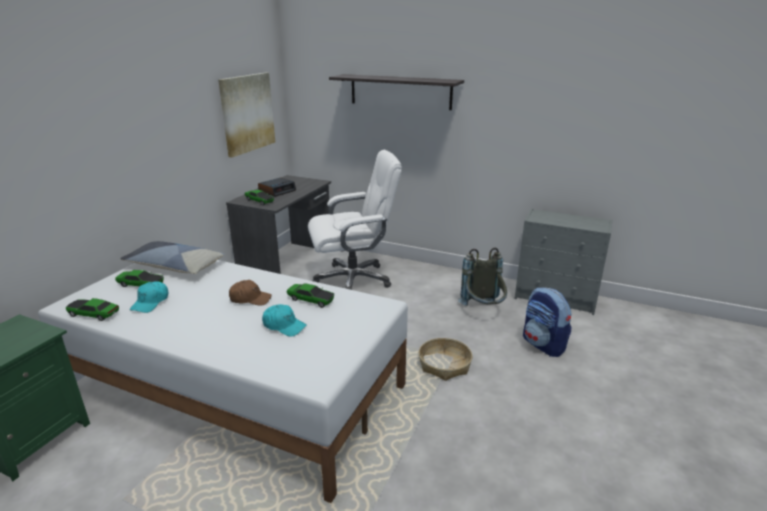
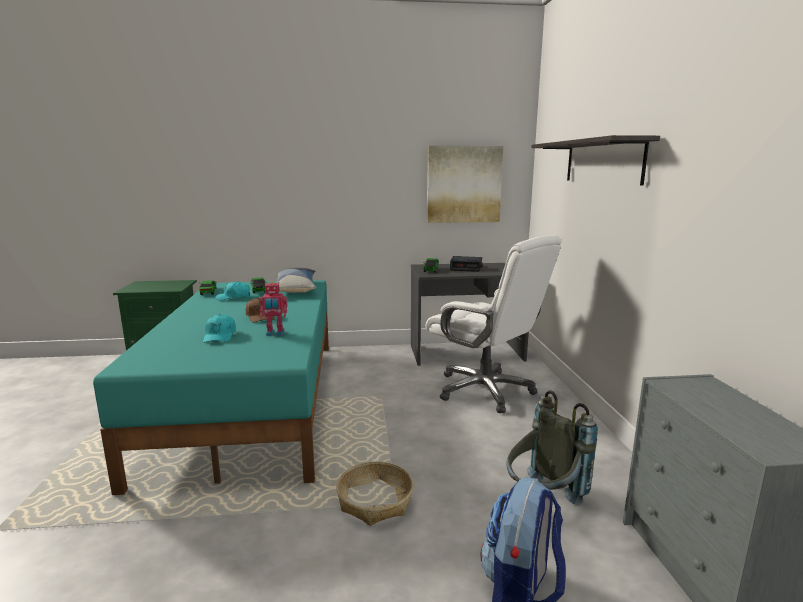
camera: 60 degrees right, 10 degrees down
white bed [38,260,408,503] -> turquoise bed [93,280,329,495]
toy car [287,283,334,308] -> toy robot [259,281,287,336]

